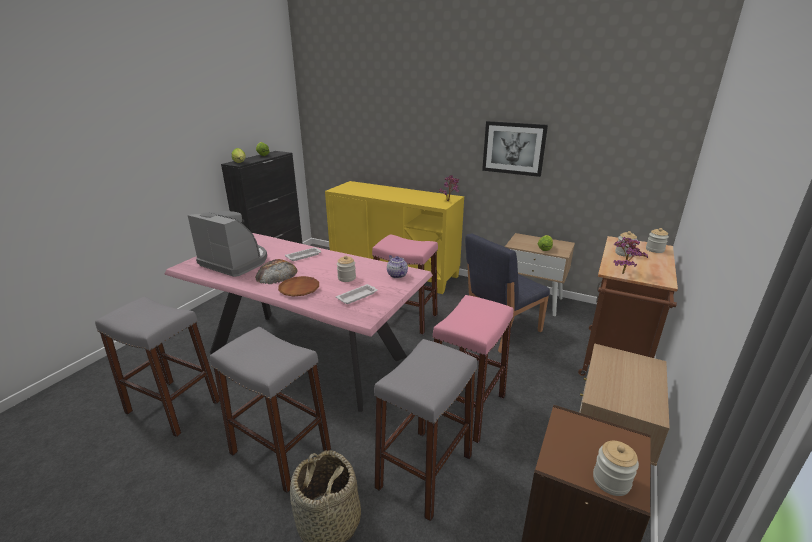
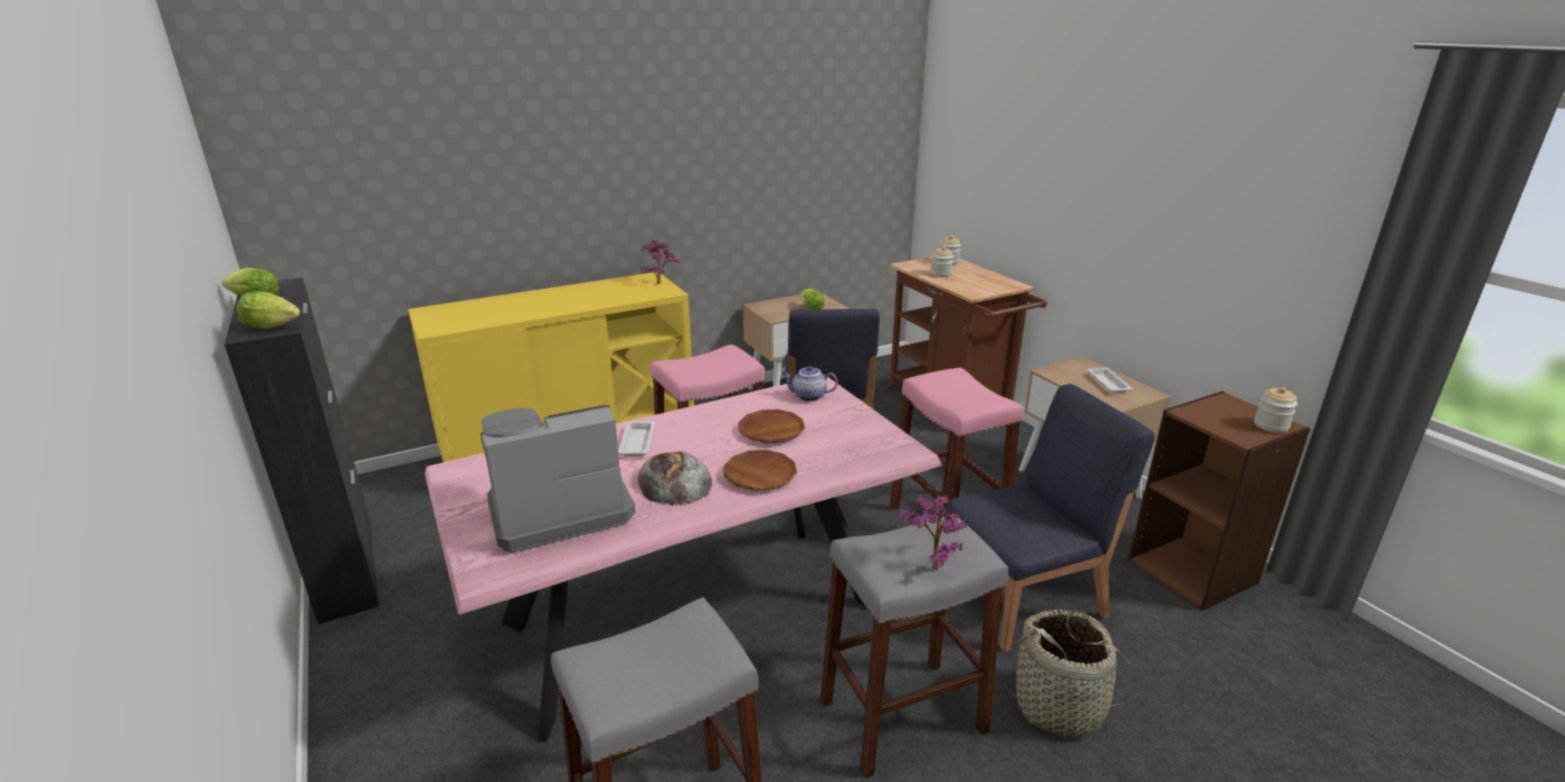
camera: 55 degrees left, 0 degrees up
white tray [336,284,378,304] -> white tray moved to [1087,368,1133,393]
jar [337,256,356,282] -> brown plate [738,409,805,443]
grey stool [374,339,477,521] -> blue chair [946,384,1155,652]
picture [482,121,548,177] -> none
potted plant [613,237,648,274] -> potted plant moved to [900,494,967,570]

